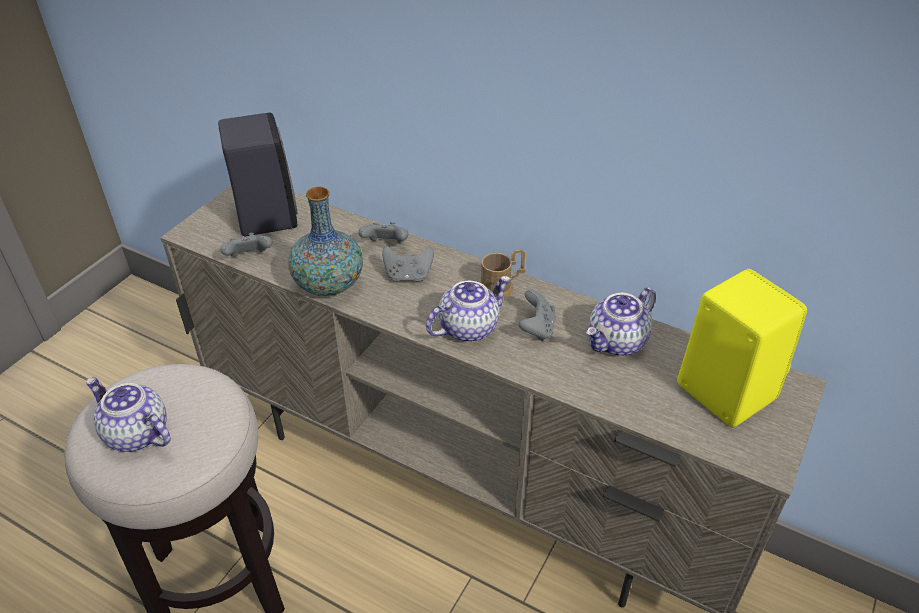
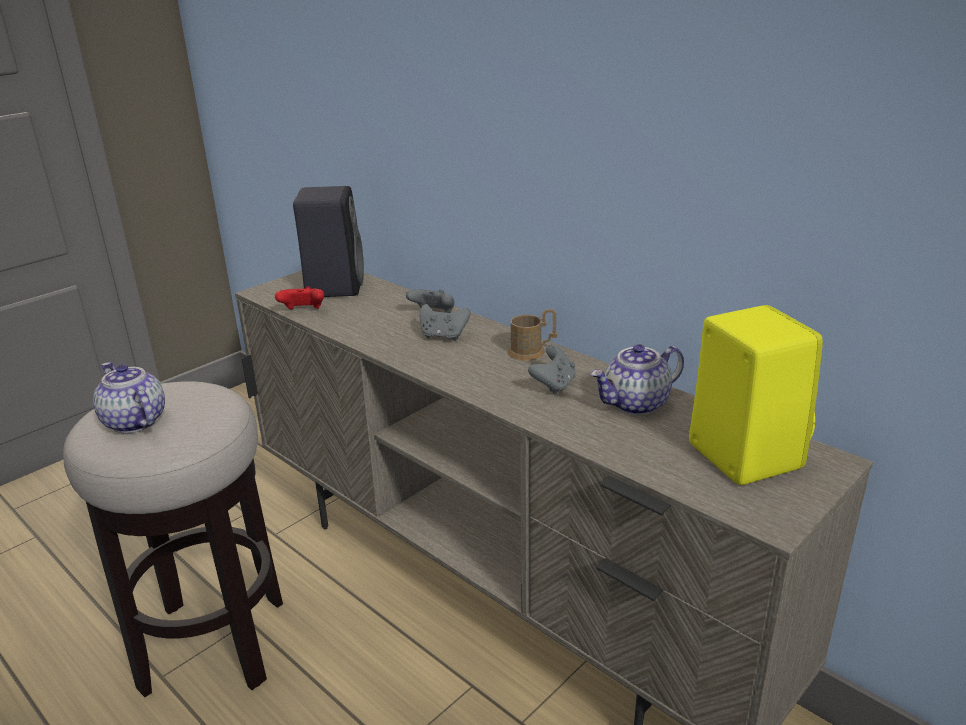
camera: 15 degrees right, 15 degrees down
grey game controller [220,233,272,257] -> red game controller [275,287,324,310]
vase [288,187,363,296] -> none
teapot [426,276,510,342] -> none

